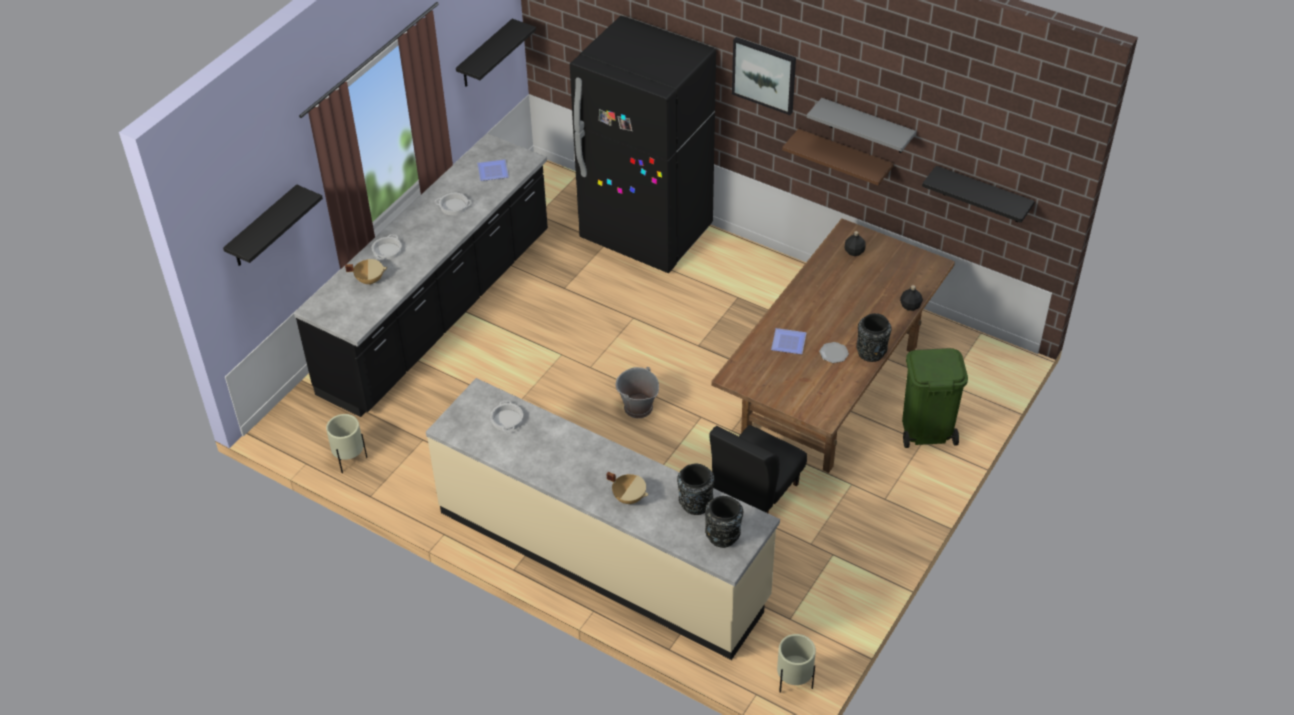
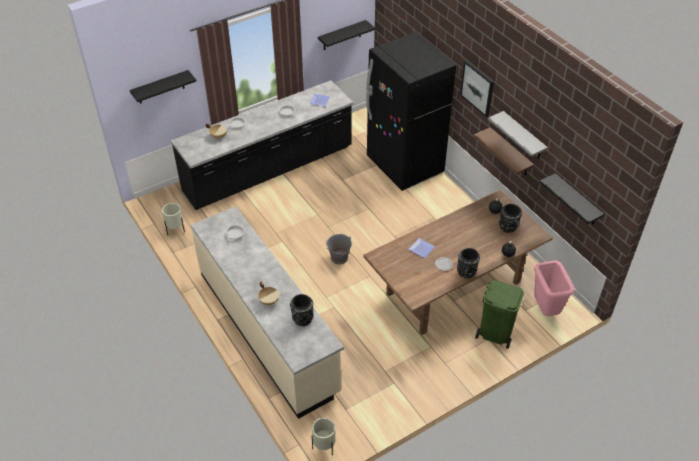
camera: 25 degrees right, 0 degrees up
black vase [705,496,743,548] -> black vase moved to [499,204,522,233]
black chair [709,425,807,513] -> none
none -> pink trash can [534,260,575,316]

